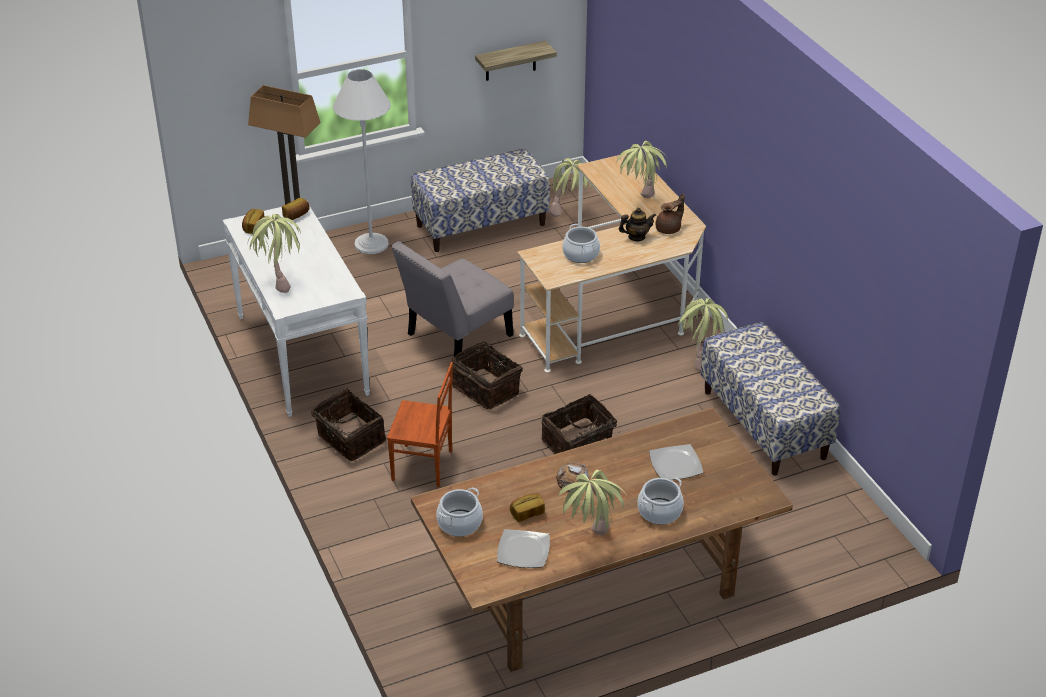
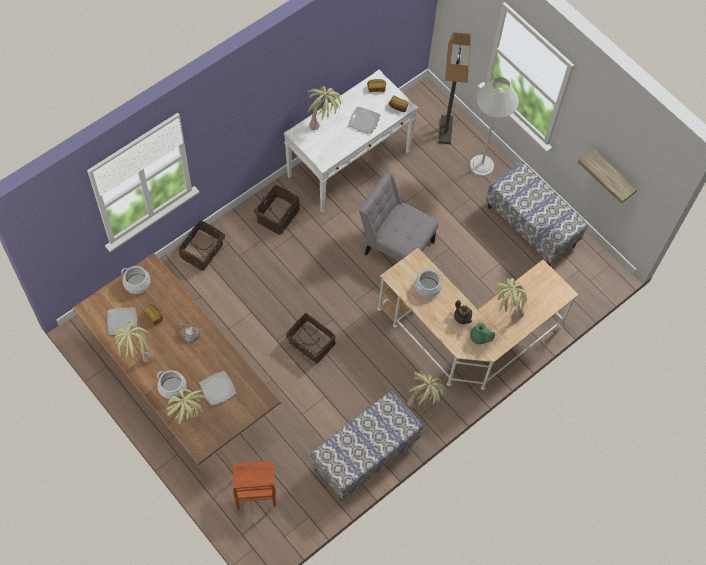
camera: 70 degrees right, 25 degrees up
brown chair [387,362,453,487] -> brown chair moved to [233,461,276,510]
basket [452,341,523,409] -> basket moved to [179,220,225,271]
potted plant [549,158,592,217] -> potted plant moved to [166,388,206,424]
brown teapot [656,194,685,234] -> green teapot [470,323,496,344]
none -> plate [348,106,380,134]

